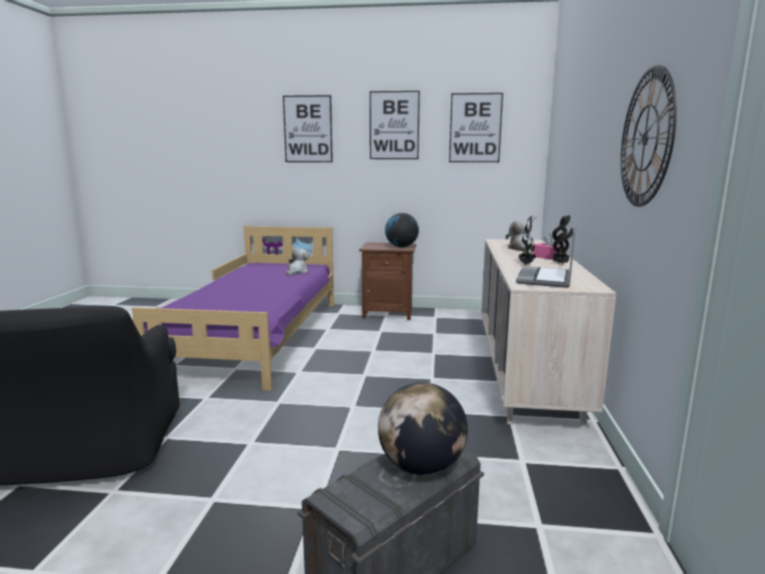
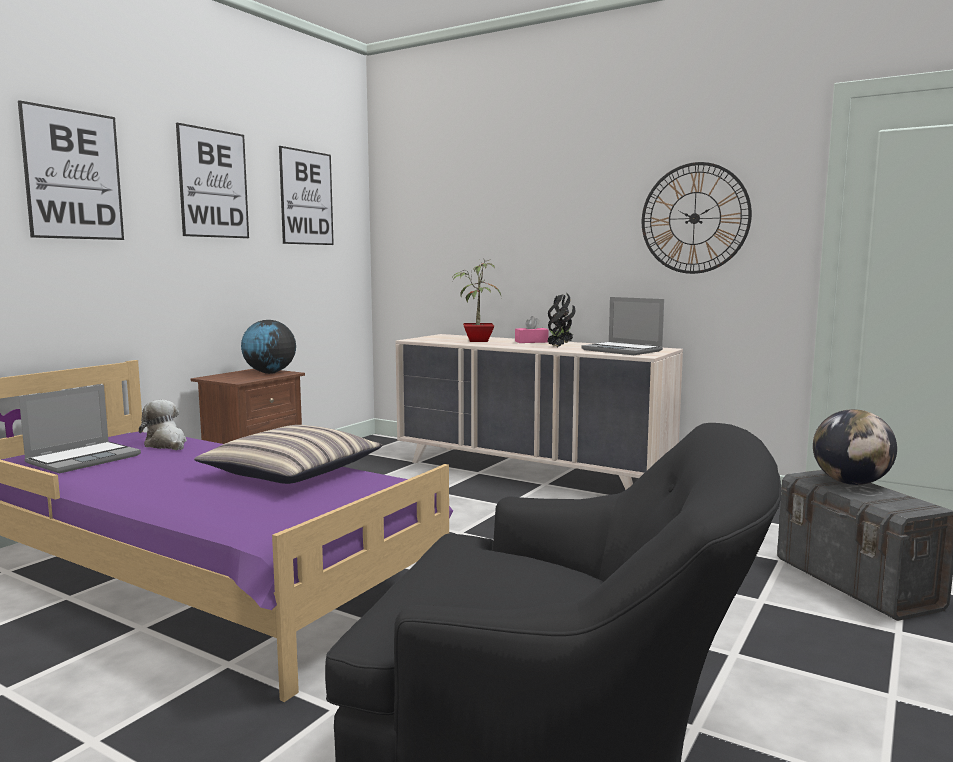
camera: 65 degrees left, 5 degrees down
plush toy [506,220,532,252] -> potted plant [452,259,501,342]
none -> laptop [19,385,141,473]
none -> pillow [194,425,382,484]

